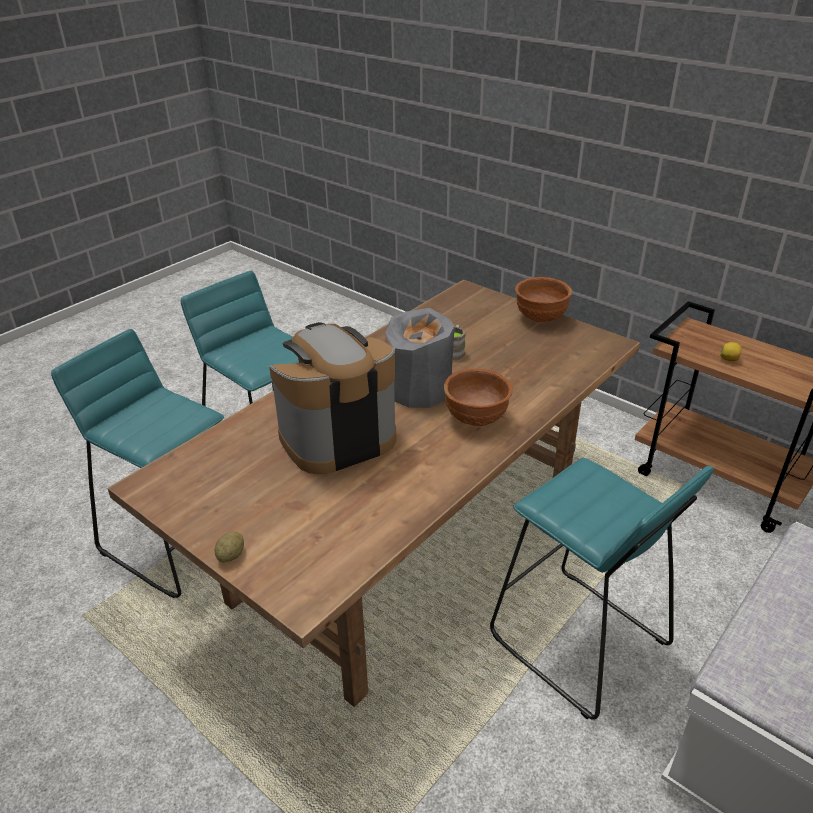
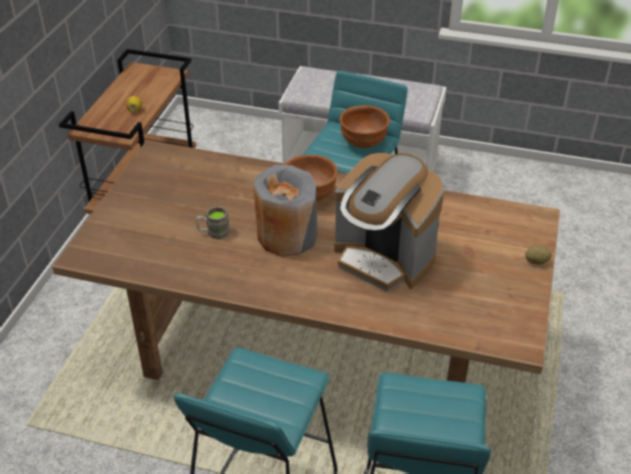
camera: 115 degrees left, 5 degrees up
brown bowl [515,277,572,323] -> brown bowl moved to [340,105,390,148]

